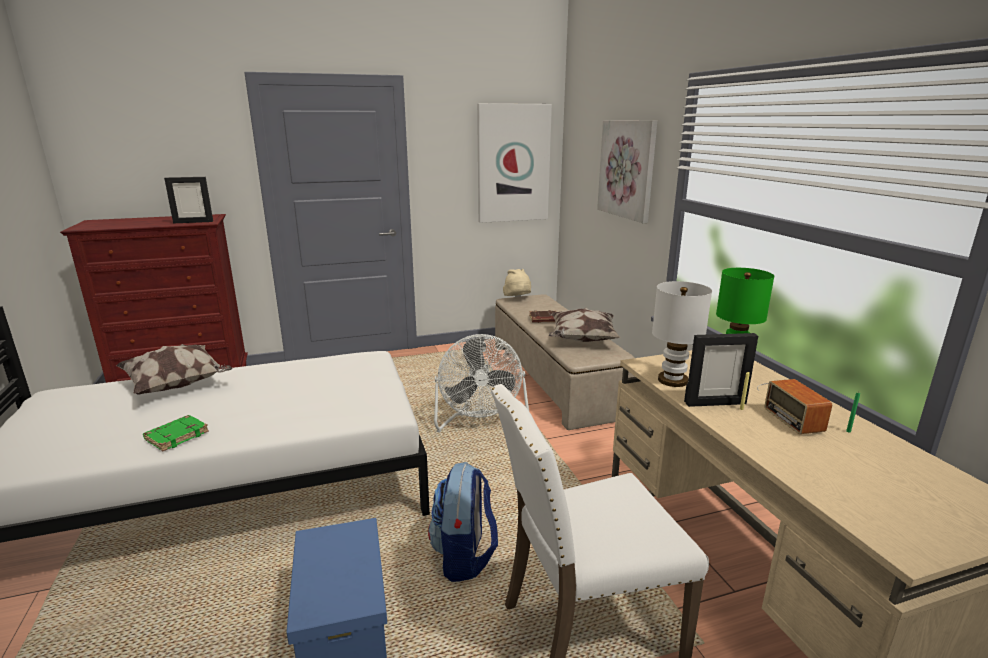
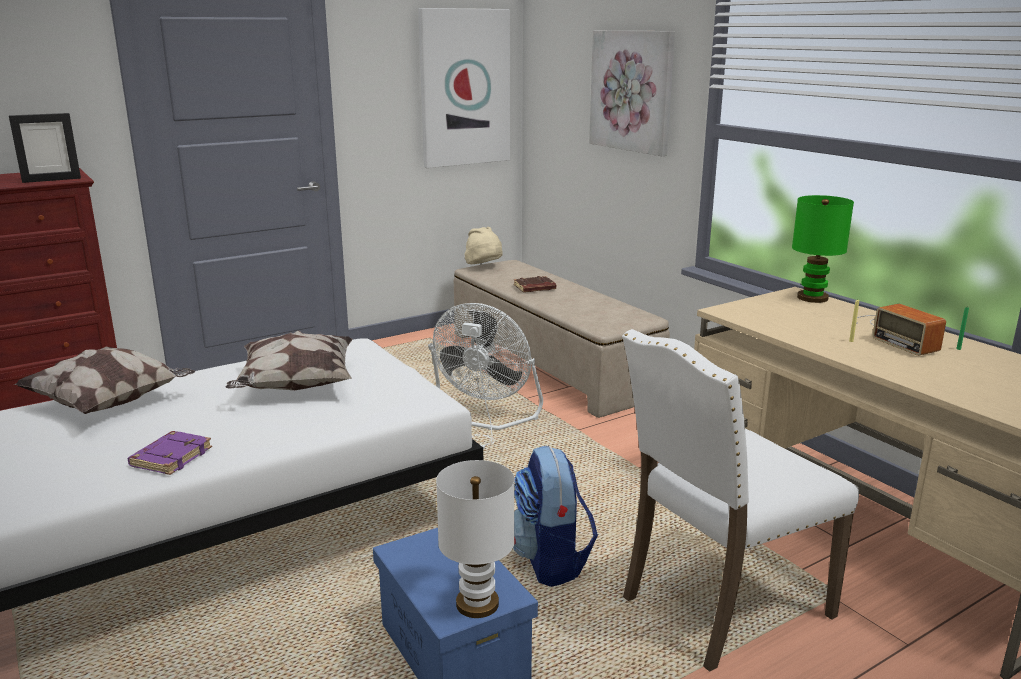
camera: 15 degrees left, 0 degrees up
green book [143,415,209,451] -> purple book [128,431,212,475]
white fan [434,334,529,432] -> white fan turned 135 degrees counterclockwise [428,303,543,449]
pillow [549,308,621,342] -> pillow moved to [225,331,352,390]
white table lamp [652,281,712,387] -> white table lamp moved to [436,460,515,618]
picture frame [684,333,758,407] -> none

